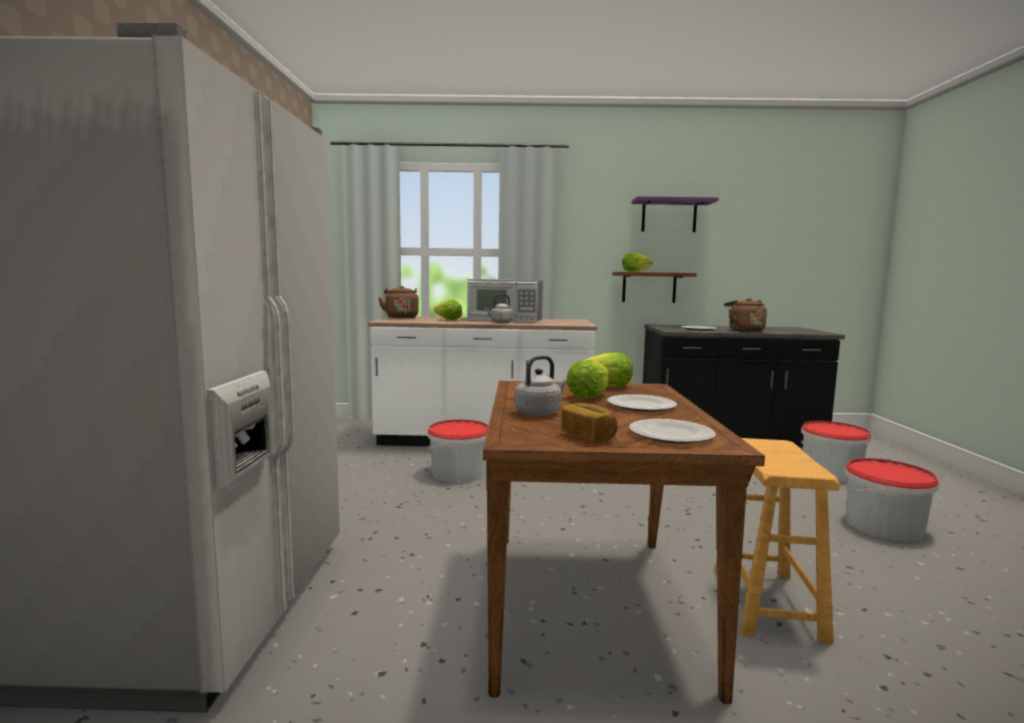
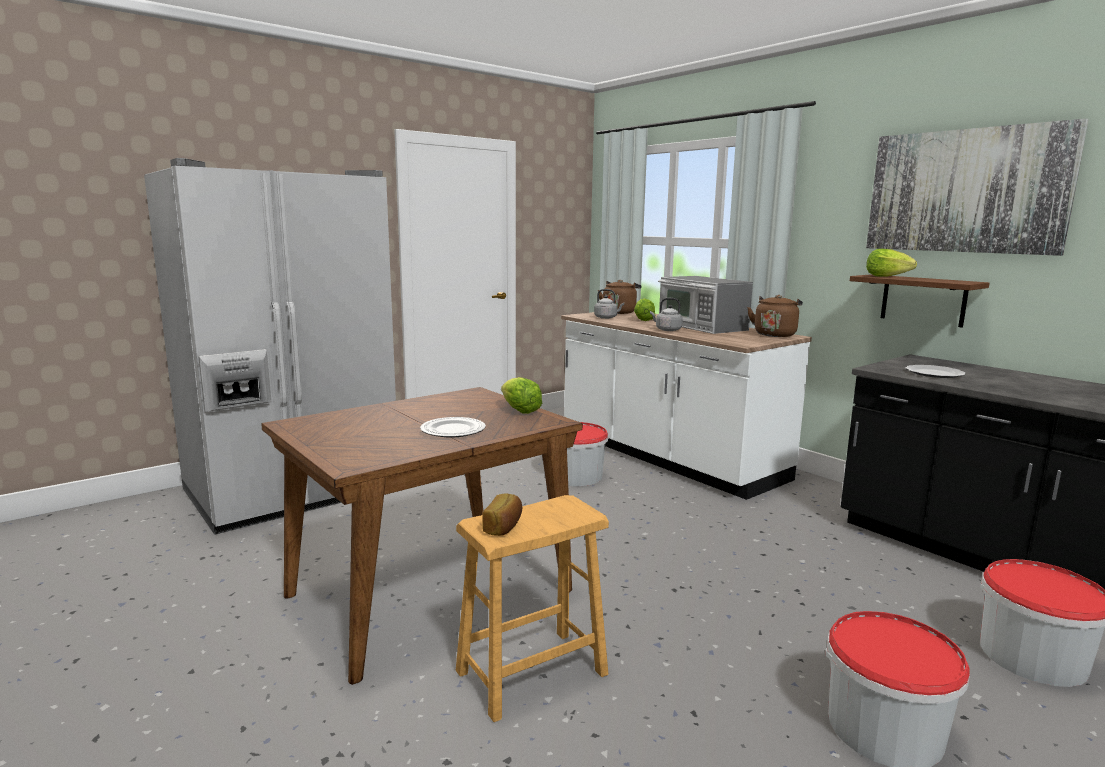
camera: 50 degrees right, 5 degrees up
grey kettle [515,356,568,416] -> grey kettle moved to [594,289,624,319]
bread [561,403,617,442] -> bread moved to [482,493,522,536]
lettuce [567,360,609,399] -> none
plate [629,419,715,444] -> none
purple shelf [632,196,719,232] -> picture [866,118,1089,256]
brown kettle [724,298,767,332] -> brown kettle moved to [747,295,803,337]

